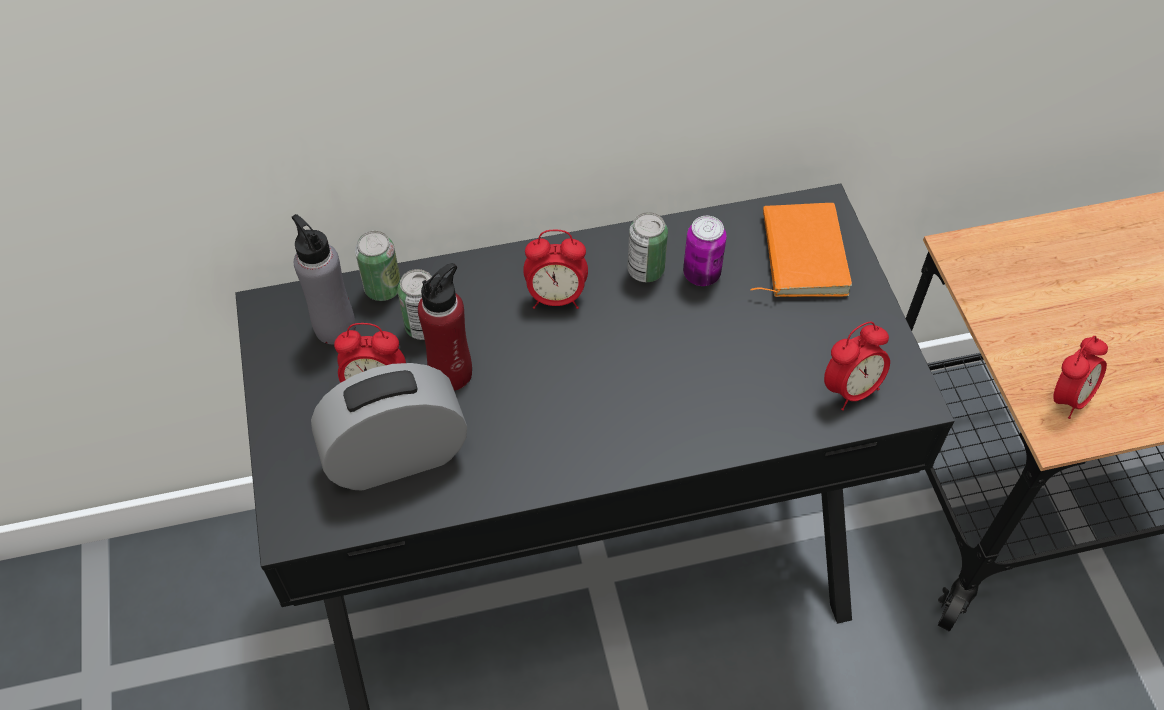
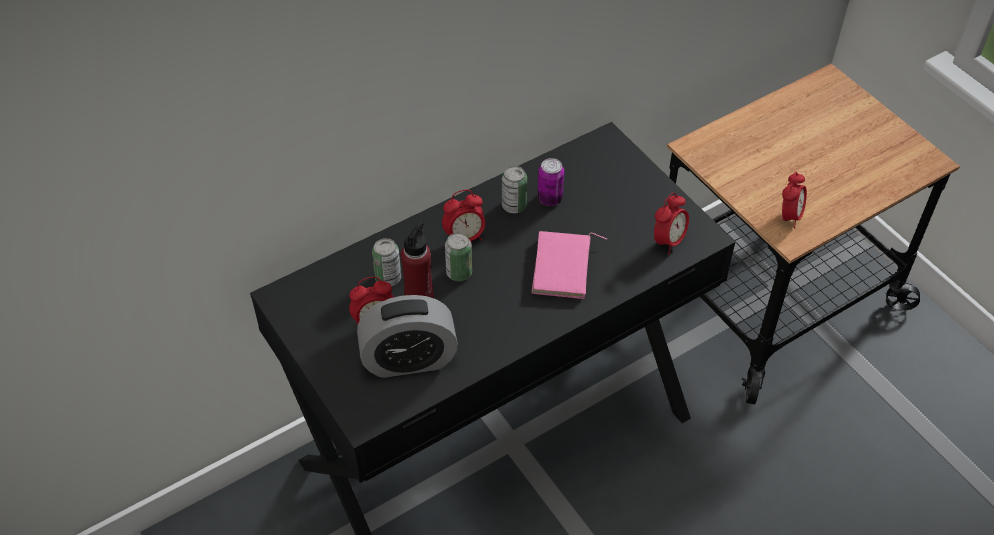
camera: 20 degrees left, 5 degrees down
grey bottle [292,214,356,344] -> none
alarm clock [311,363,467,490] -> alarm clock turned 150 degrees counterclockwise [357,295,458,378]
can [355,231,401,301] -> can moved to [445,233,472,281]
orange book [751,203,852,297] -> none
none -> pink book [531,231,607,299]

